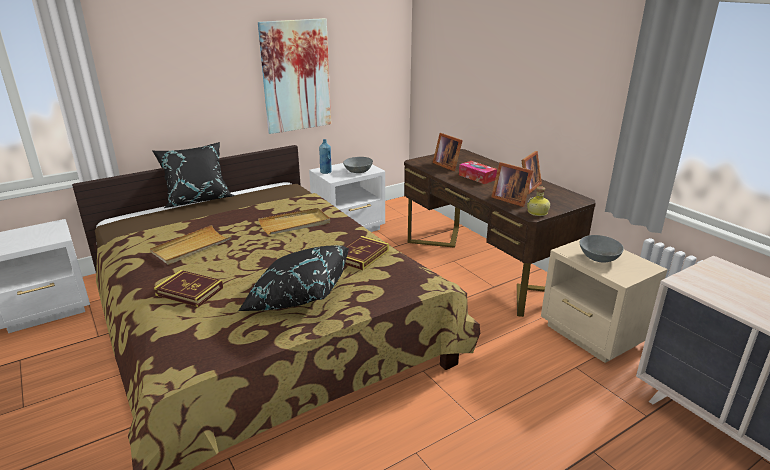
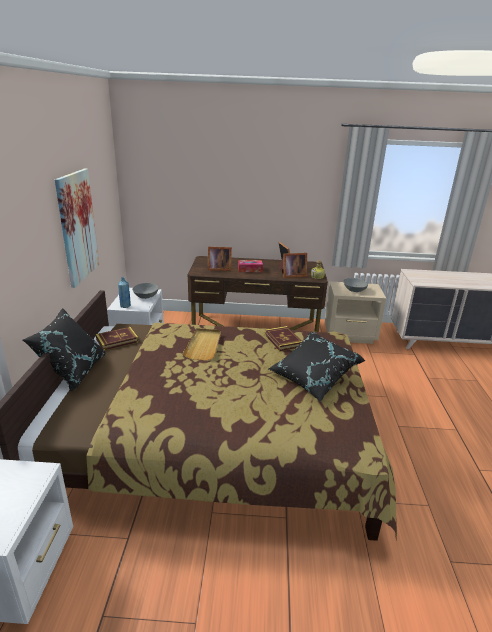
camera: 55 degrees left, 0 degrees up
beige tray [150,225,232,265] -> none
book [154,270,223,307] -> book moved to [96,327,139,350]

